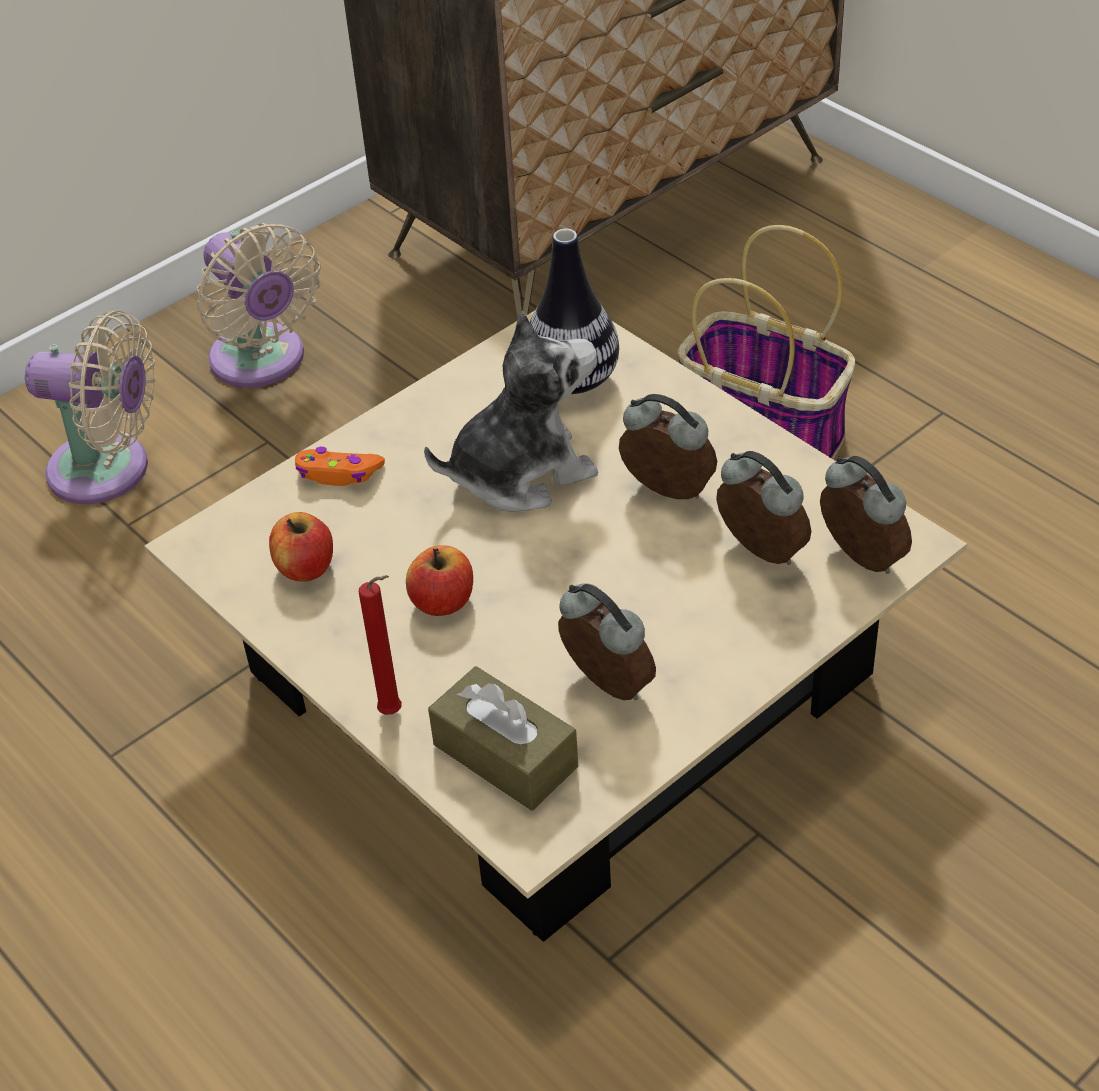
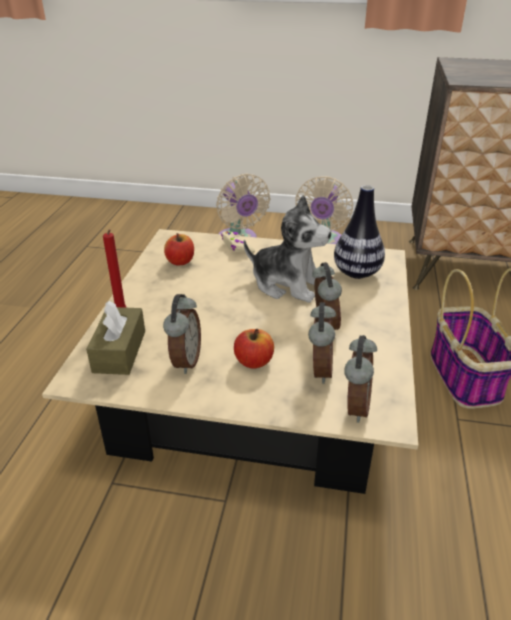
camera: 50 degrees right, 10 degrees down
orange game controller [295,447,385,486] -> beige game controller [221,231,255,254]
apple [406,545,473,616] -> apple moved to [234,329,274,369]

